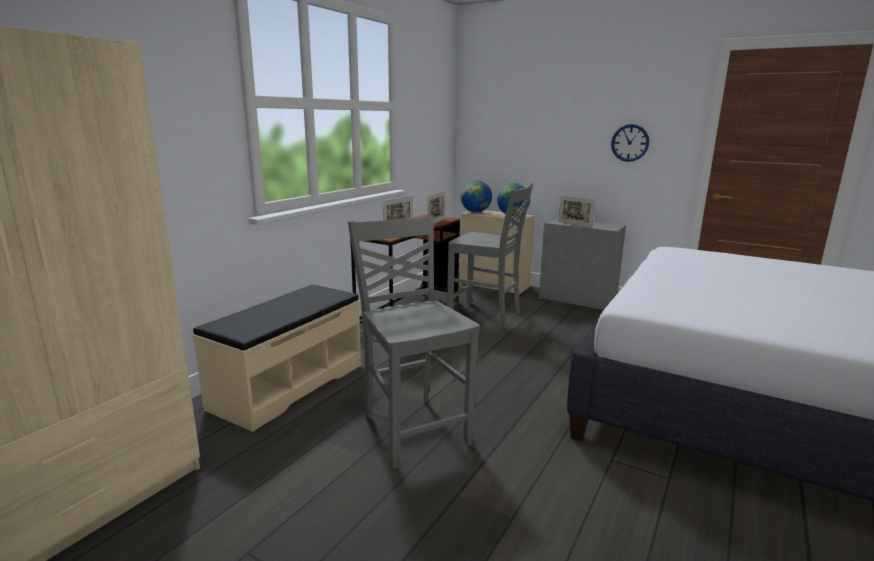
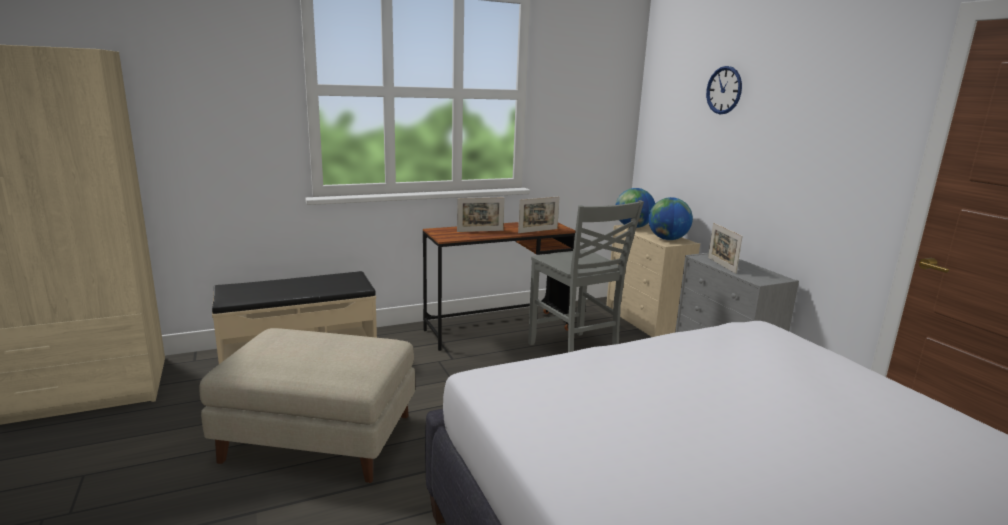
camera: 35 degrees right, 0 degrees up
grey chair [348,215,480,469] -> beige ottoman [200,328,415,483]
wall clock [611,124,649,162] -> wall clock moved to [706,66,742,114]

